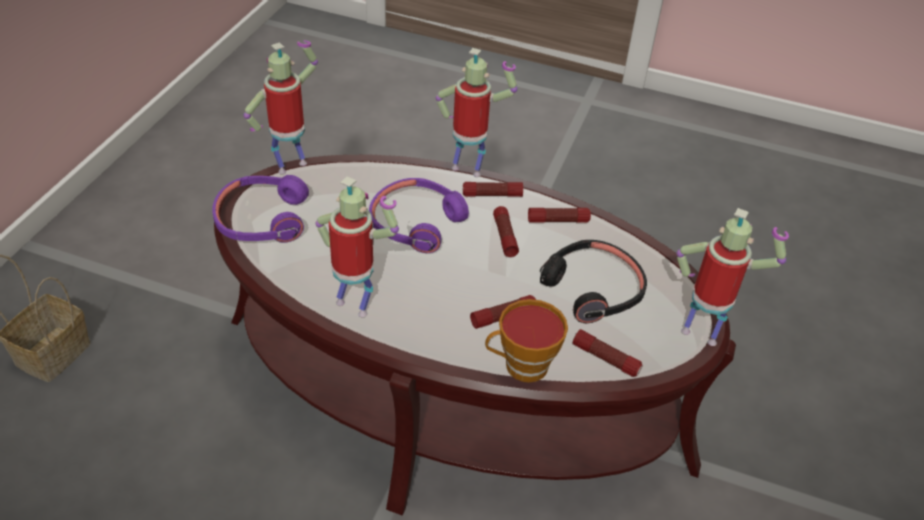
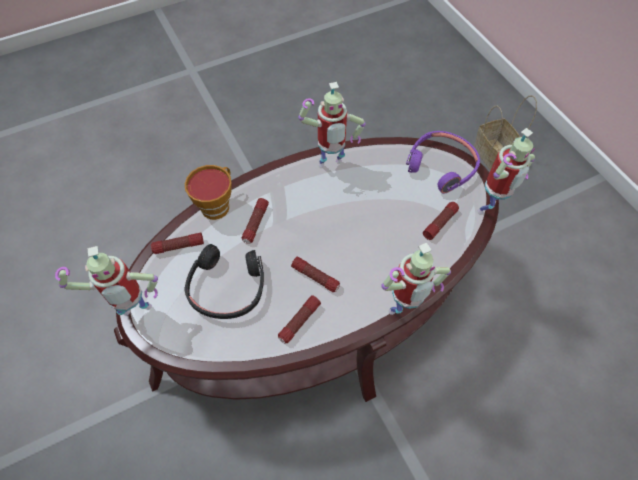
camera: 135 degrees right, 15 degrees up
toy robot [244,40,318,174] -> toy robot turned 45 degrees clockwise [477,128,535,214]
purple headphones [369,178,469,253] -> none
flashlight [463,182,523,197] -> flashlight moved to [423,202,459,240]

